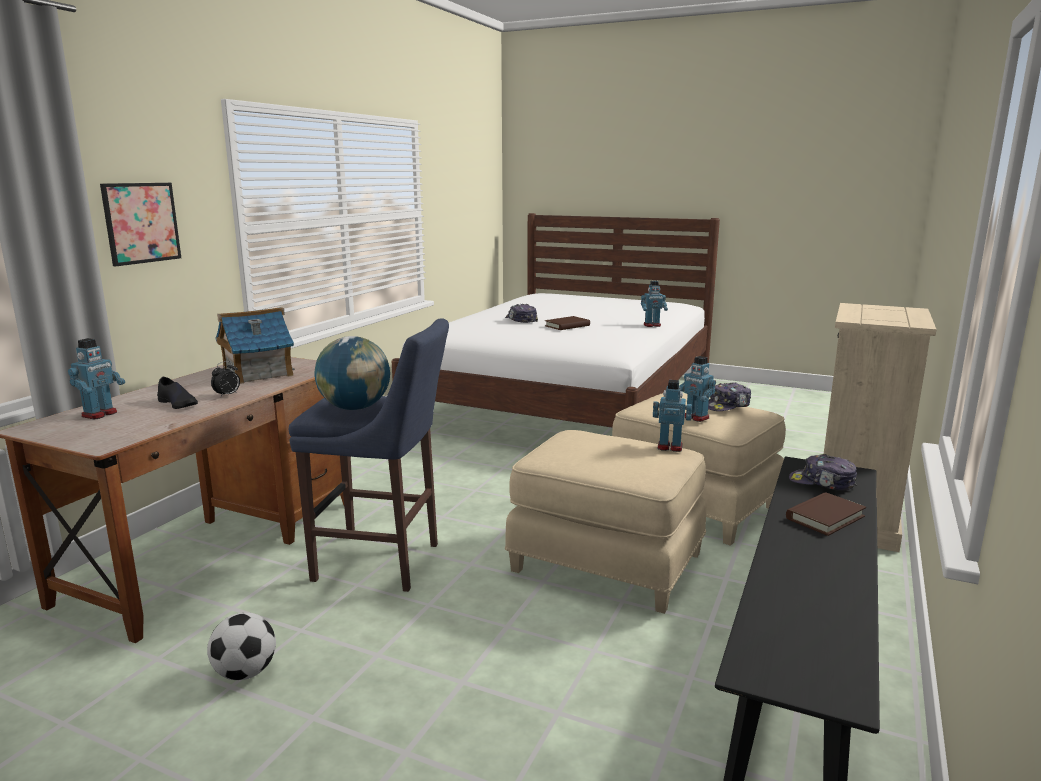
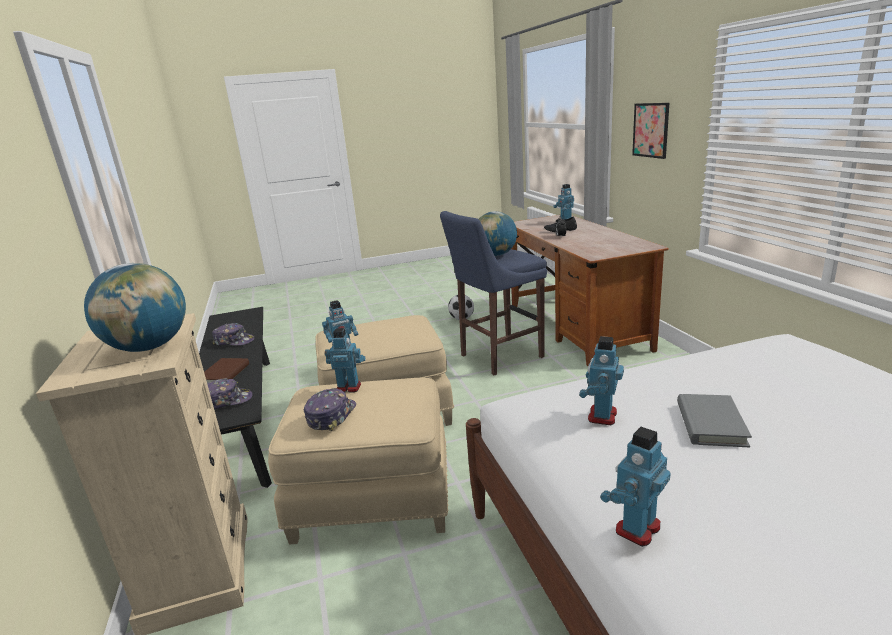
camera: 140 degrees right, 5 degrees up
toy house [216,307,295,384] -> none
cap [505,304,538,323] -> cap moved to [212,323,255,346]
brown book [545,316,590,330] -> grey book [677,394,752,447]
none -> globe [84,263,186,352]
none -> toy robot [579,336,624,425]

